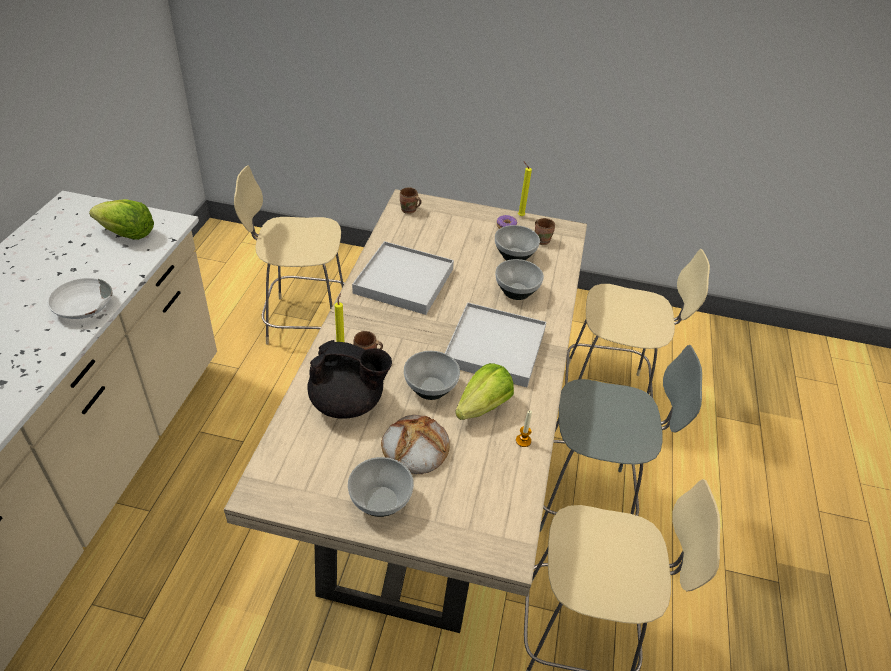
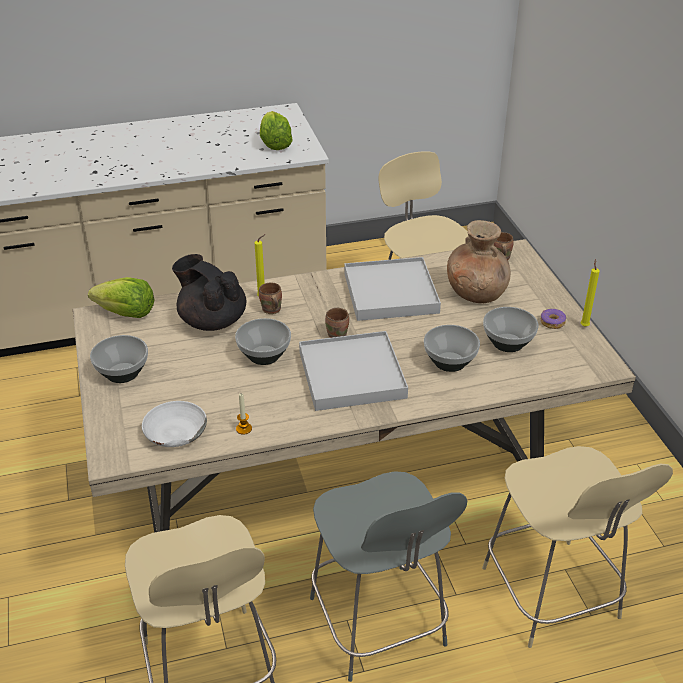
camera: 65 degrees right, 5 degrees down
white bowl [48,278,112,319] -> white bowl moved to [142,401,207,447]
black teapot [307,340,392,419] -> black teapot turned 150 degrees clockwise [172,254,246,331]
bread [381,415,450,474] -> none
lettuce [455,363,514,420] -> lettuce moved to [88,277,155,318]
brown mug [535,218,555,245] -> brown mug moved to [325,308,349,338]
none -> brown vase [447,220,511,303]

